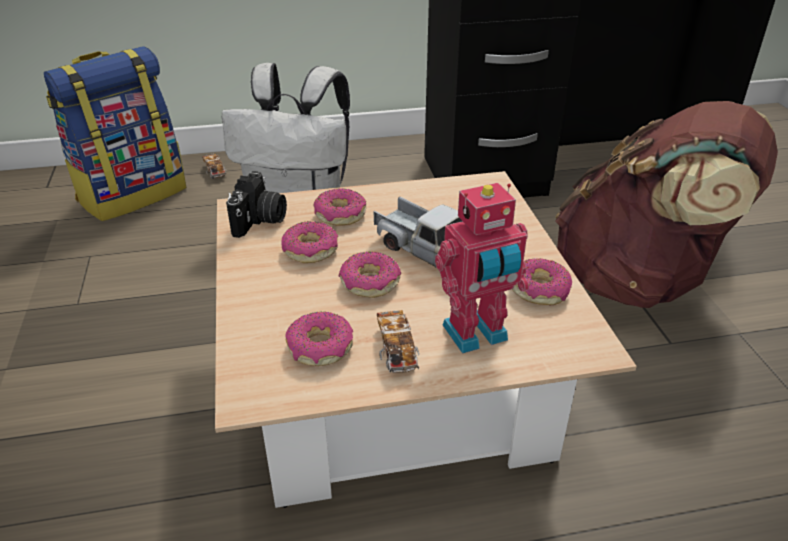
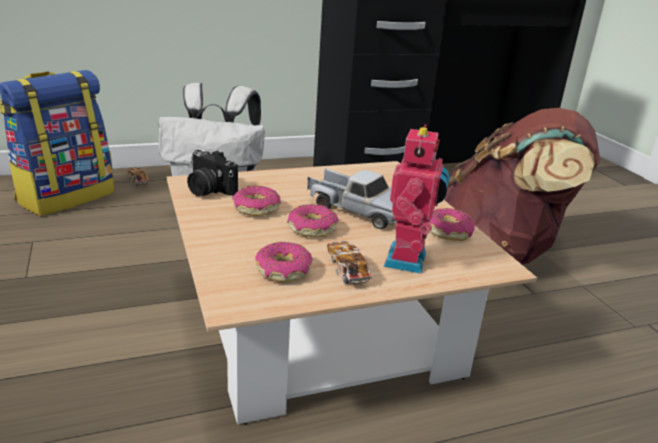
camera: 10 degrees left, 10 degrees down
camera [226,171,287,238] -> camera turned 120 degrees clockwise [187,150,238,196]
donut [313,188,366,225] -> none
toy robot [435,183,529,354] -> toy robot turned 45 degrees counterclockwise [383,125,450,274]

